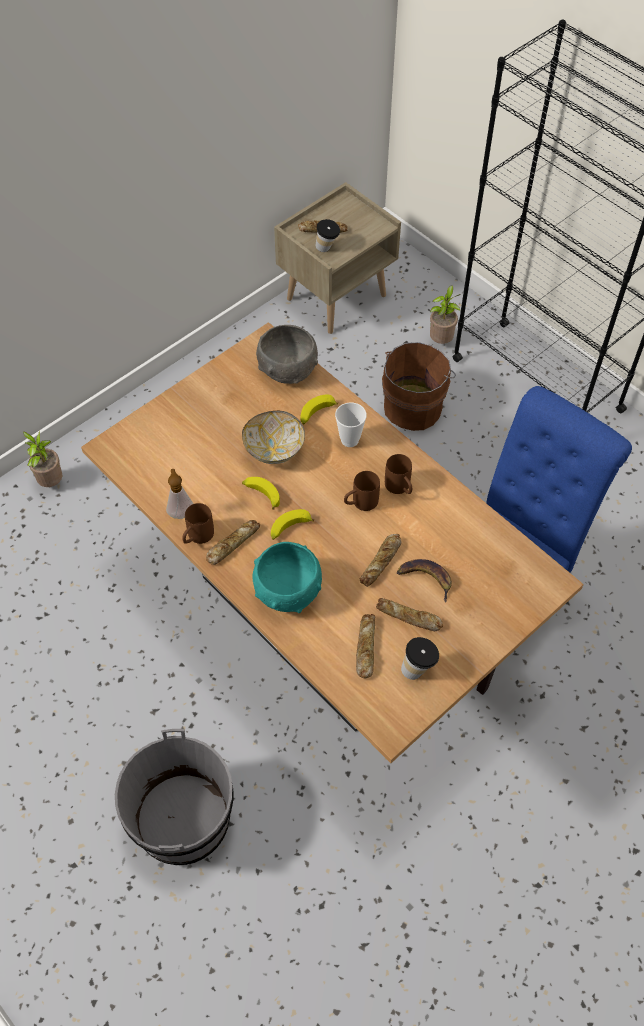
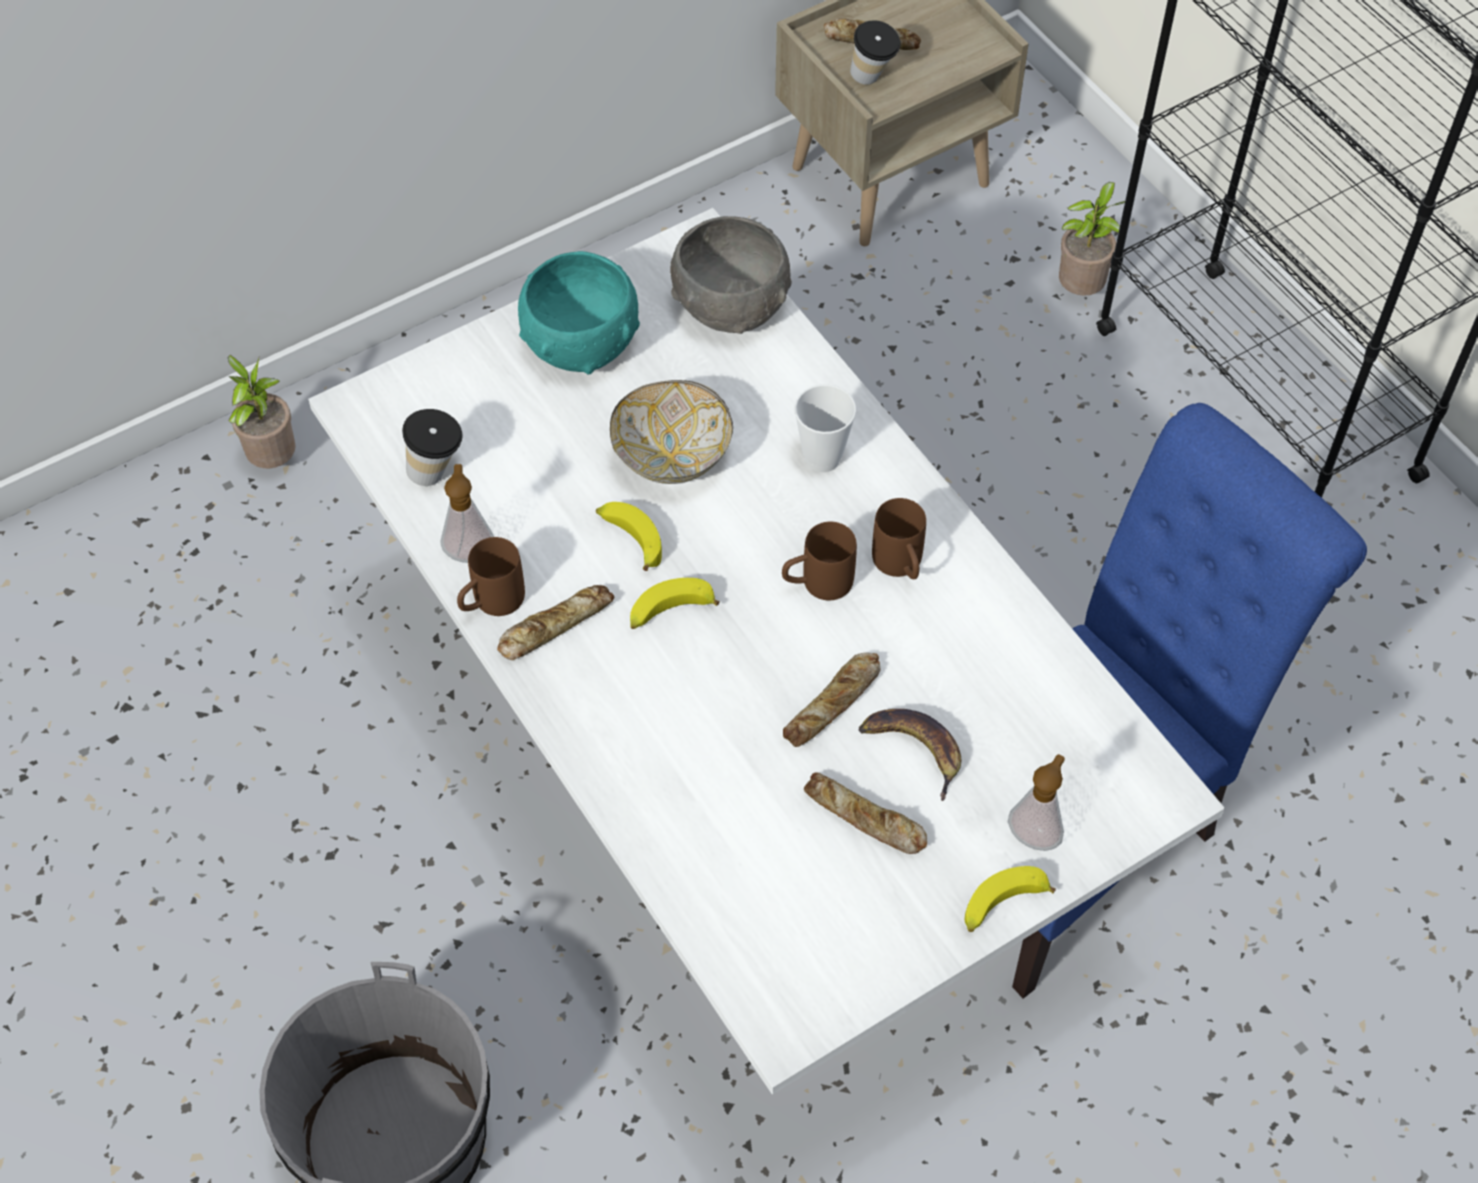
camera: 10 degrees right, 0 degrees up
brown dining table [81,322,584,763] -> white dining table [308,208,1225,1095]
turquoise bowl [253,542,322,613] -> turquoise bowl moved to [518,251,640,375]
banana [300,395,338,424] -> banana moved to [965,866,1056,932]
bread [356,614,375,679] -> none
brown bucket [382,342,456,431] -> none
cup [401,637,439,680] -> cup moved to [402,409,463,486]
none -> soap dispenser [1008,754,1065,851]

